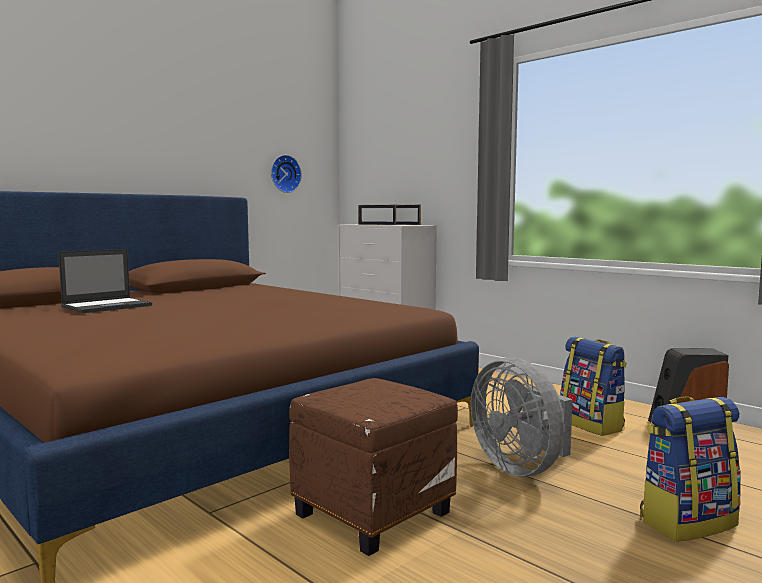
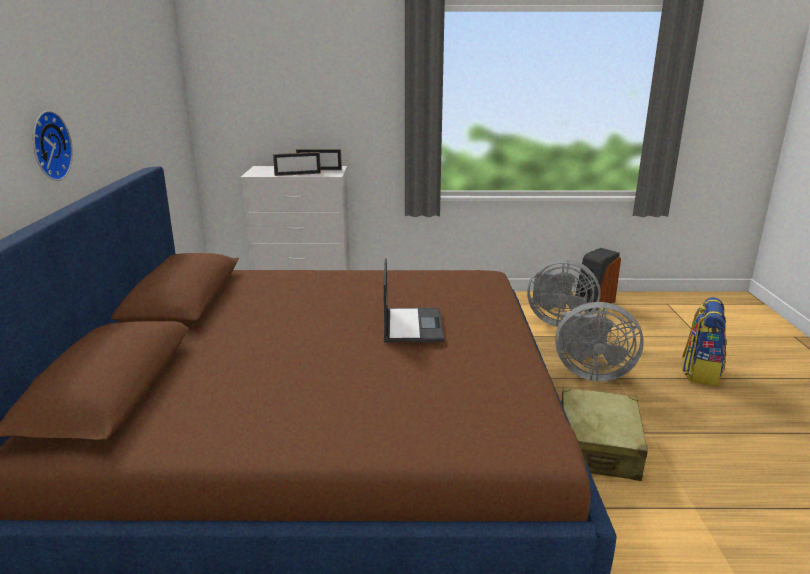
camera: 45 degrees left, 15 degrees up
laptop [58,249,152,313] -> laptop moved to [384,258,445,342]
wall clock [271,155,302,193] -> wall clock moved to [33,111,73,181]
brown ottoman [289,378,458,556] -> beige suitcase [561,387,648,481]
backpack [560,337,627,436] -> grey fan [527,259,601,327]

